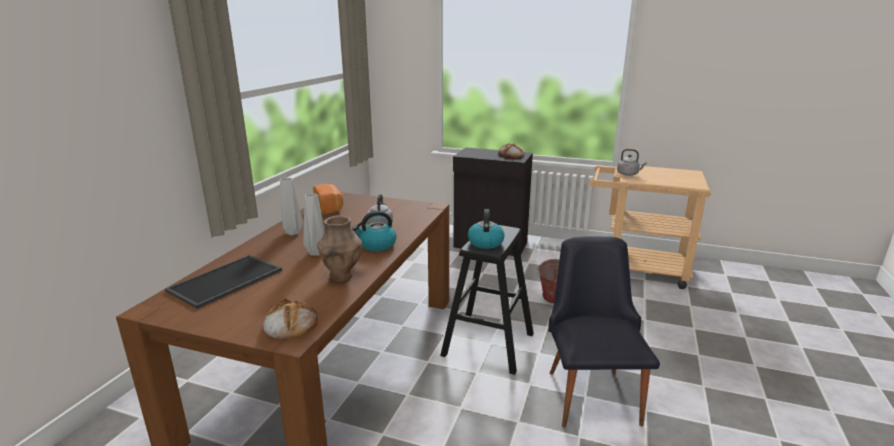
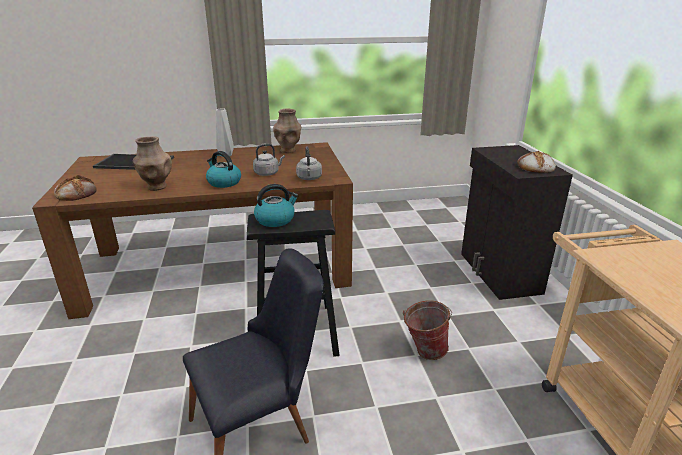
camera: 60 degrees right, 5 degrees up
grey vase [303,193,324,256] -> none
bread [313,184,343,214] -> brown vase [273,109,301,153]
grey kettle [617,149,647,176] -> grey kettle moved to [296,146,322,180]

